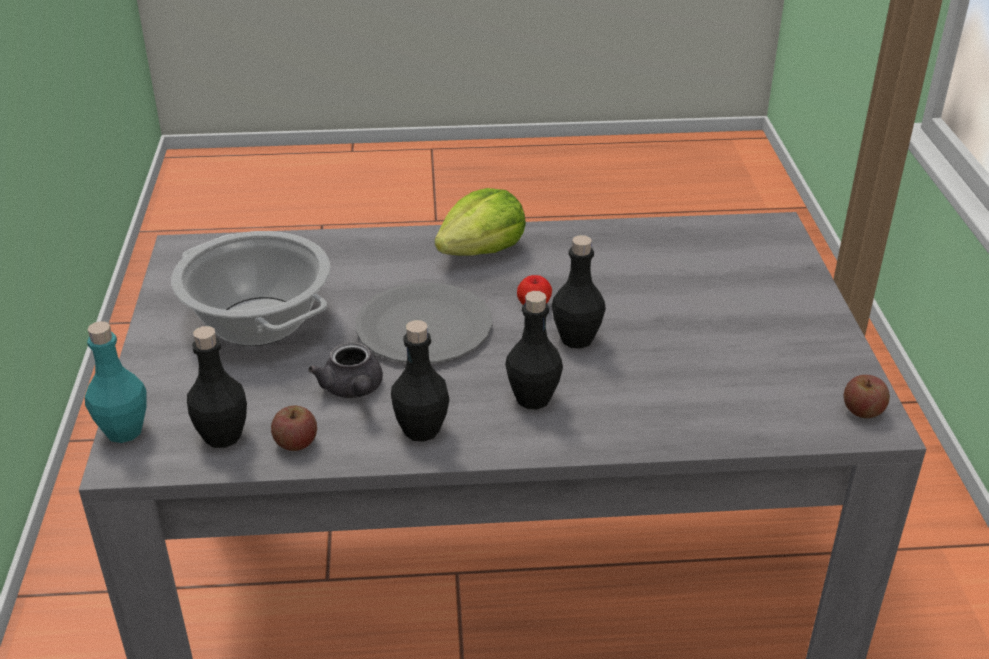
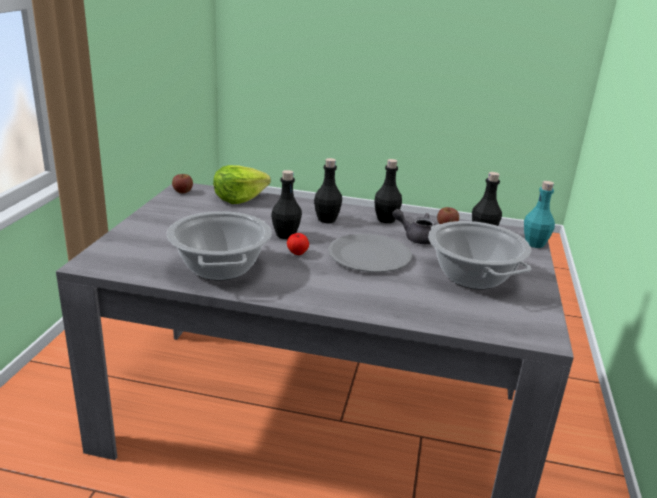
camera: 165 degrees left, 10 degrees down
grey teapot [308,342,383,398] -> grey teapot turned 60 degrees counterclockwise [392,209,435,244]
lettuce [435,188,526,256] -> lettuce moved to [213,165,271,204]
none -> cooking pot [167,211,272,281]

